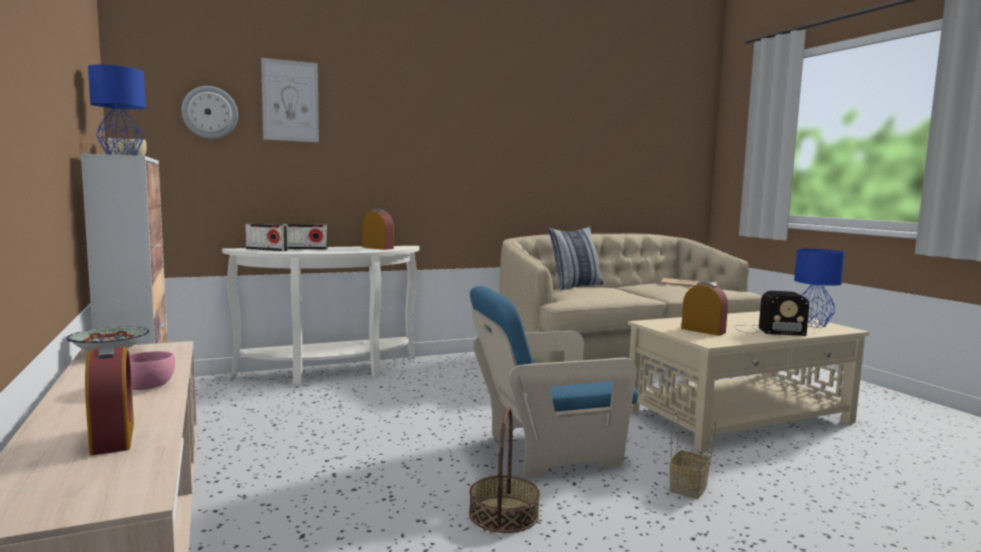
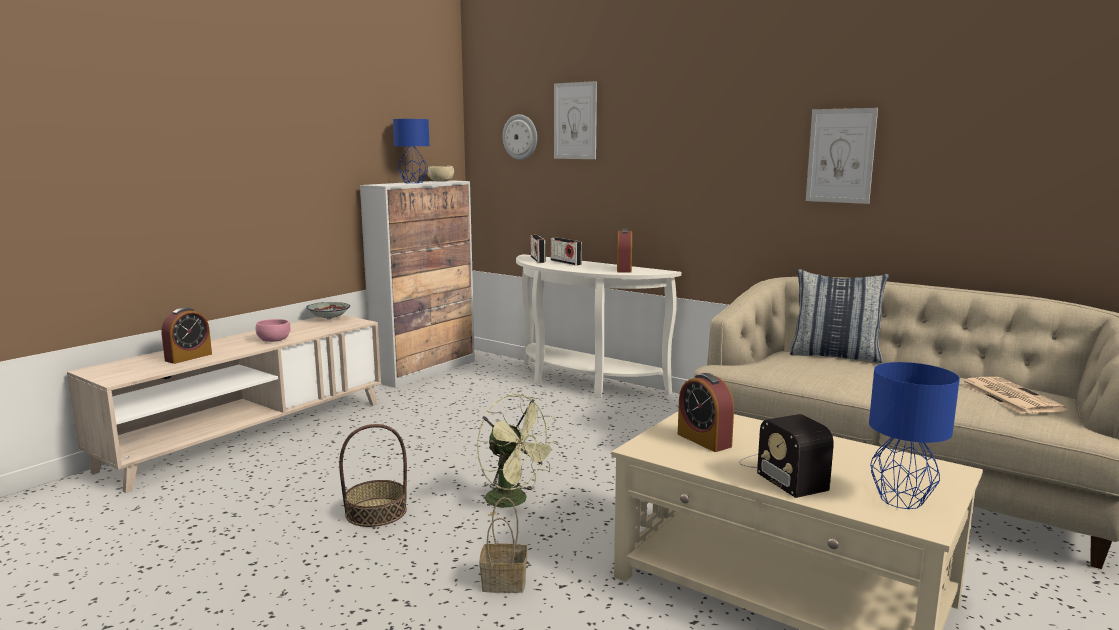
camera: 60 degrees right, 5 degrees up
blue armchair [470,286,638,478] -> green fan [477,394,558,516]
alarm clock [681,281,728,336] -> alarm clock turned 135 degrees clockwise [678,373,734,452]
none -> picture [806,108,878,204]

